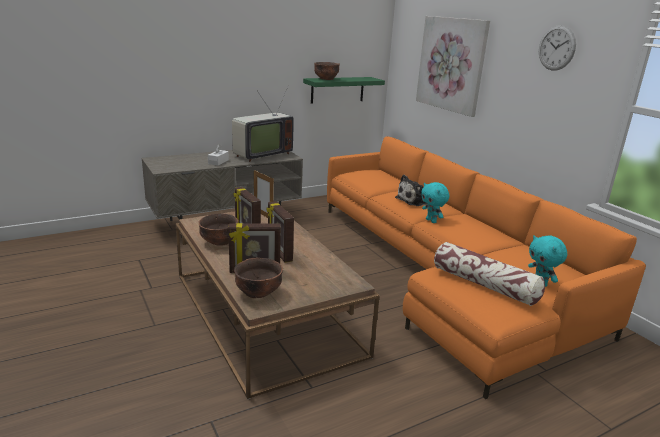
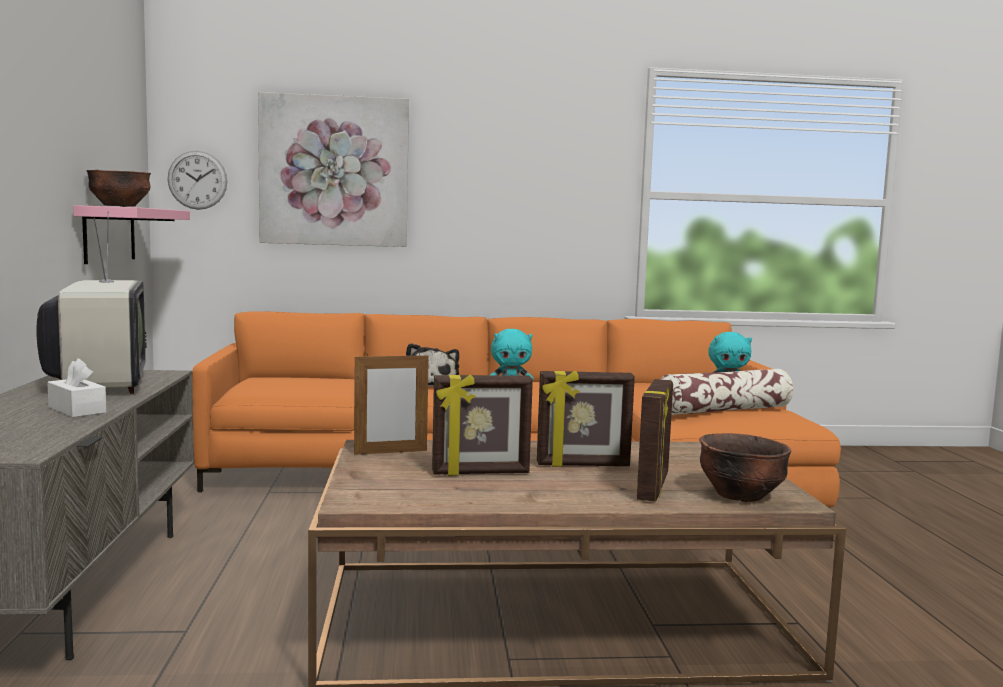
camera: 65 degrees left, 15 degrees down
brown bowl [199,214,239,246] -> none
green shelf [303,77,385,104] -> pink shelf [73,205,190,264]
wall clock [539,25,576,70] -> wall clock moved to [168,151,227,210]

